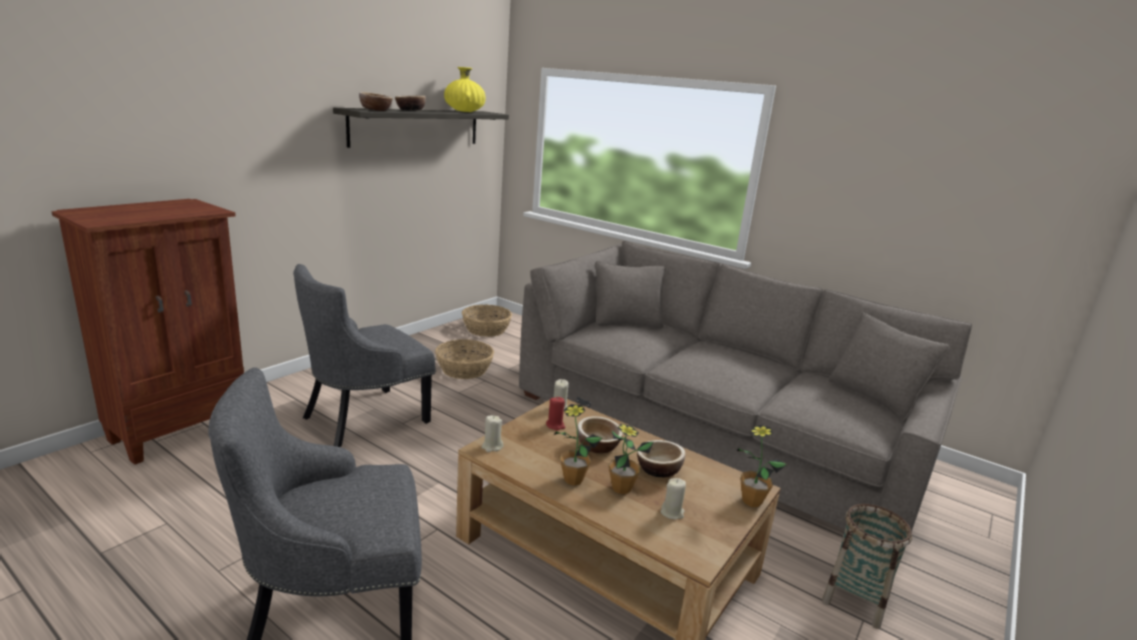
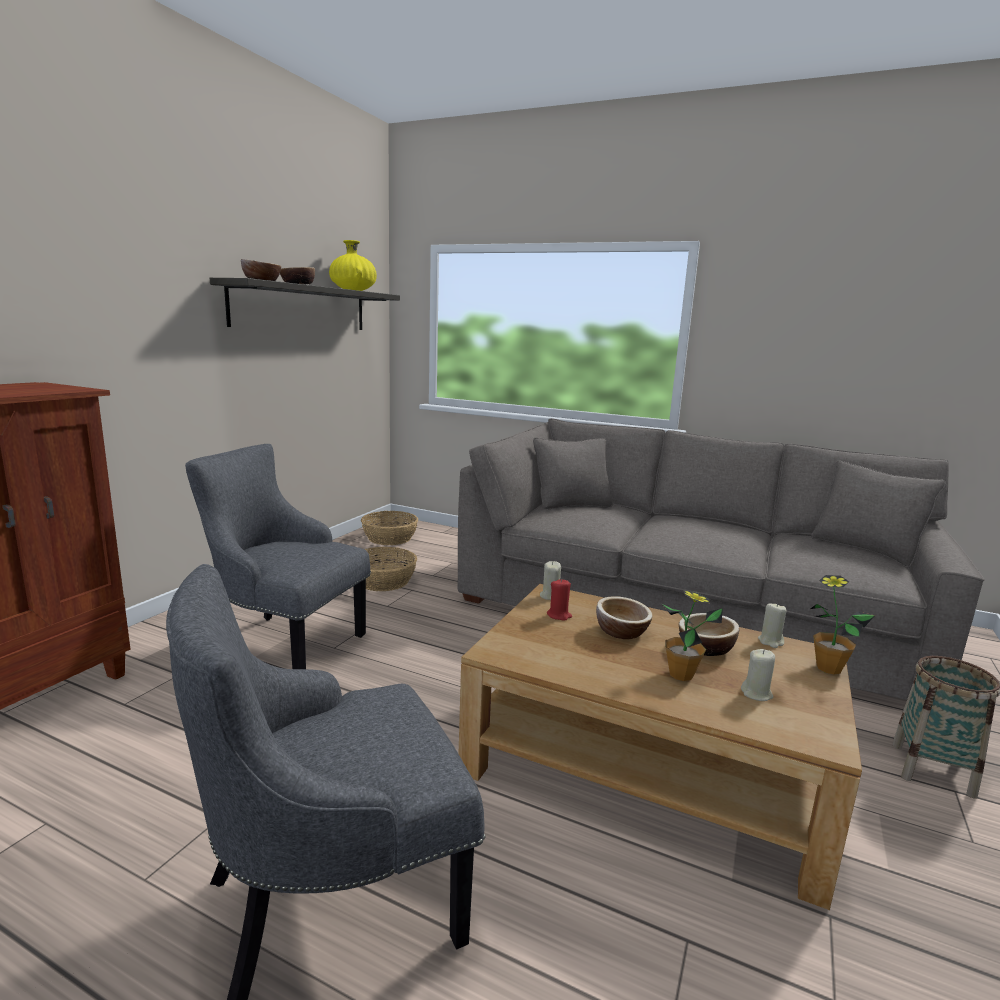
camera: 10 degrees left, 5 degrees down
grey armchair [293,264,436,447] -> grey armchair turned 75 degrees clockwise [185,444,371,669]
beige candle [482,415,503,452] -> beige candle moved to [758,603,786,648]
potted plant [554,404,602,486] -> none

